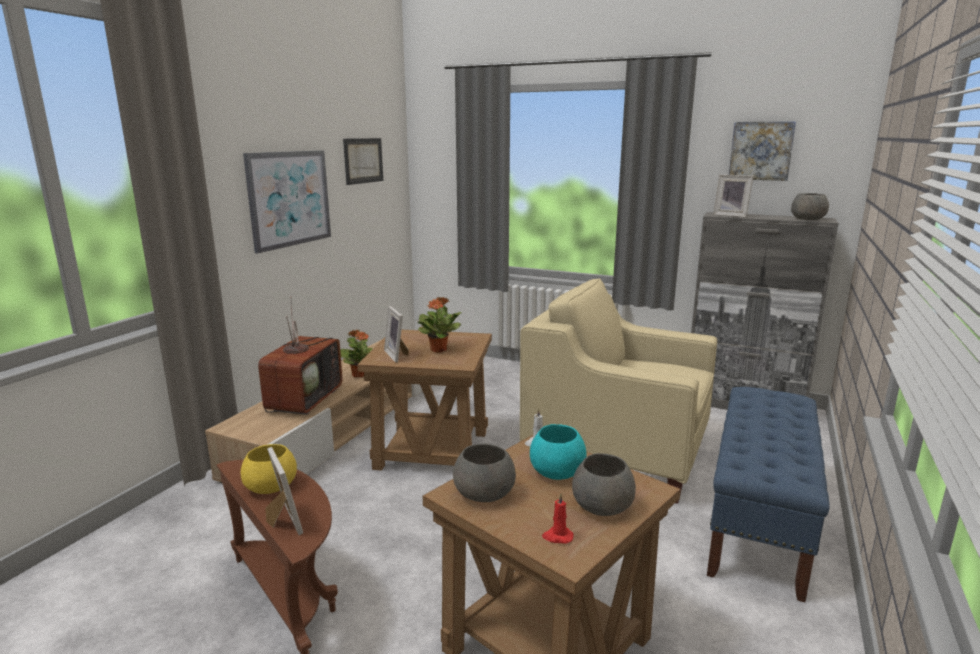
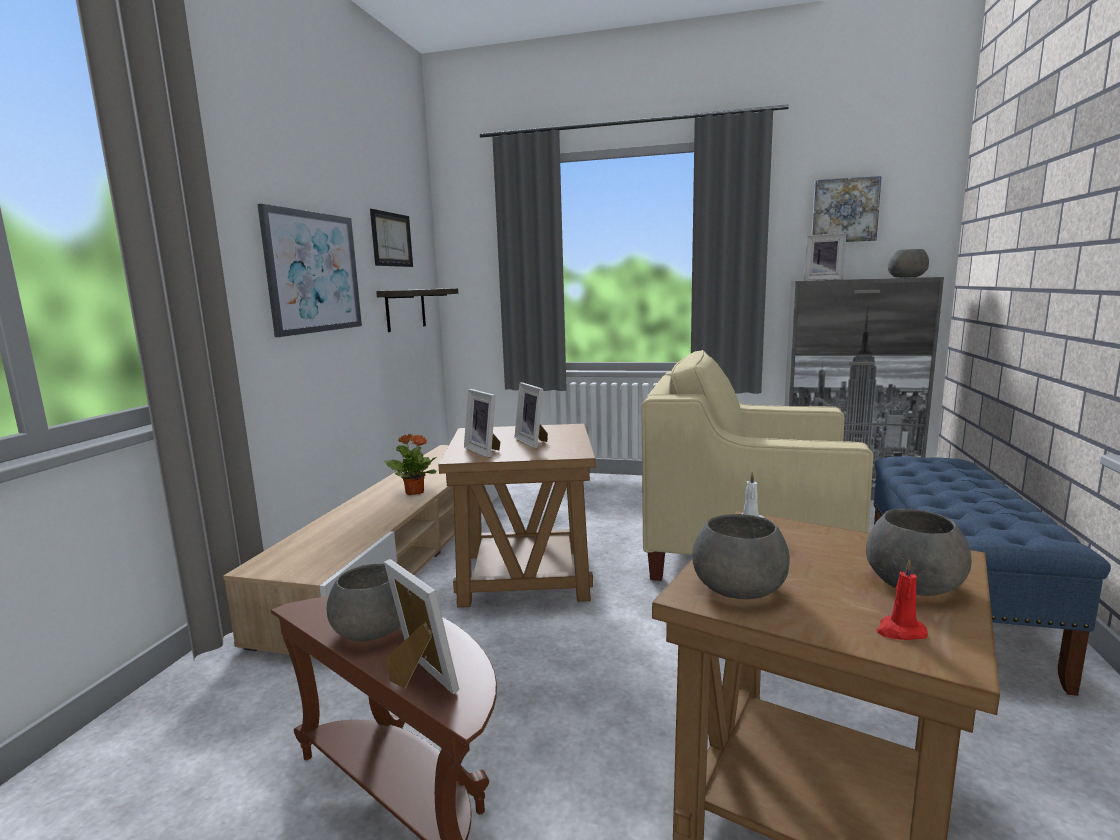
camera: 10 degrees left, 5 degrees down
yellow bowl [241,444,297,494] -> grey bowl [326,564,400,641]
television [258,296,343,415] -> none
potted plant [417,297,462,353] -> picture frame [514,382,548,448]
turquoise bowl [530,424,587,480] -> none
none -> shelf [376,288,458,332]

